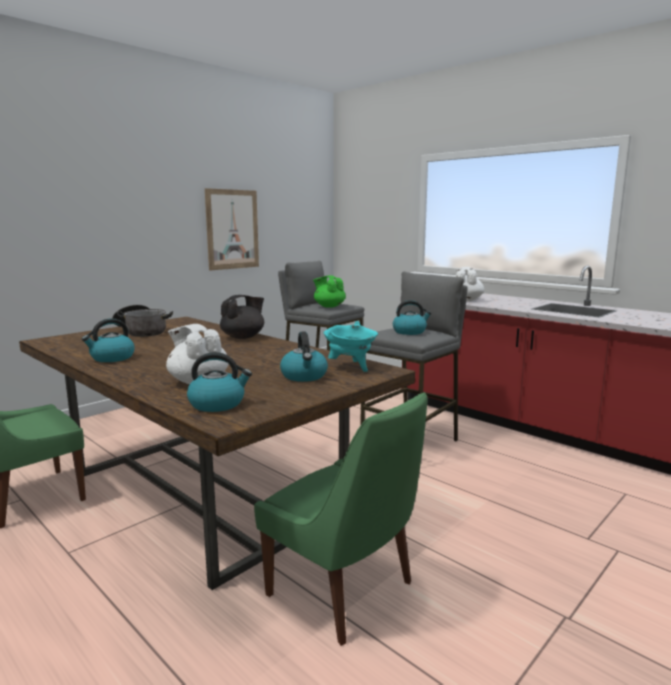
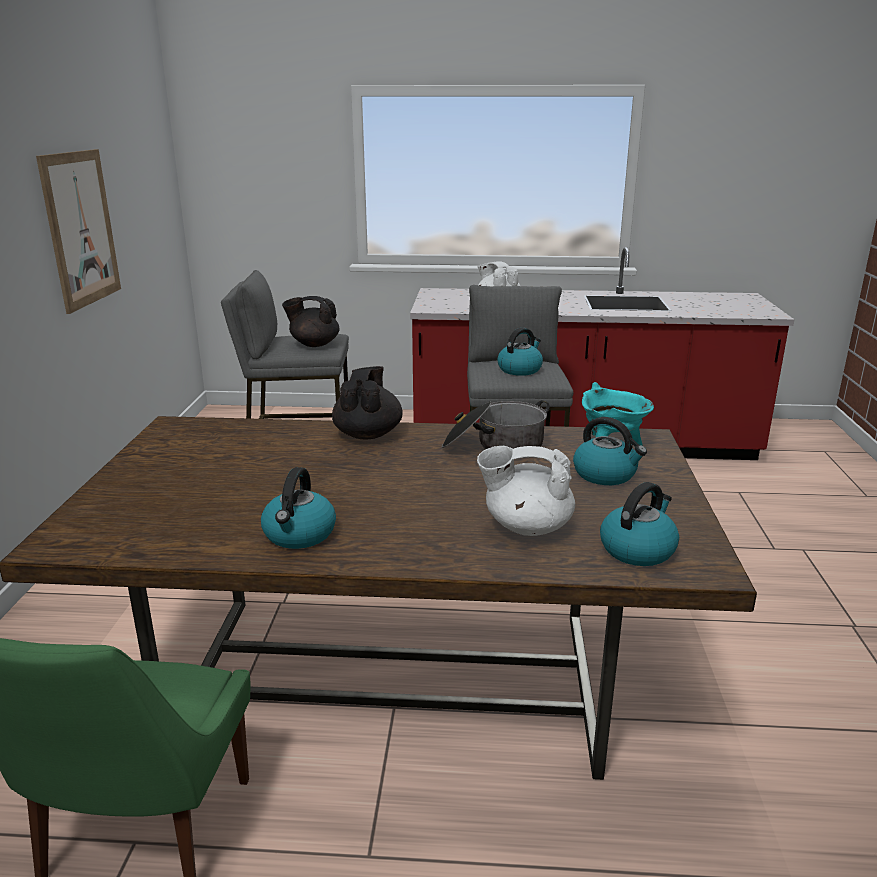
camera: 40 degrees left, 10 degrees up
cooking pot [112,305,173,337] -> cooking pot moved to [442,400,550,449]
green chair [254,393,428,646] -> none
green teapot [313,275,346,308] -> black teapot [282,296,340,347]

